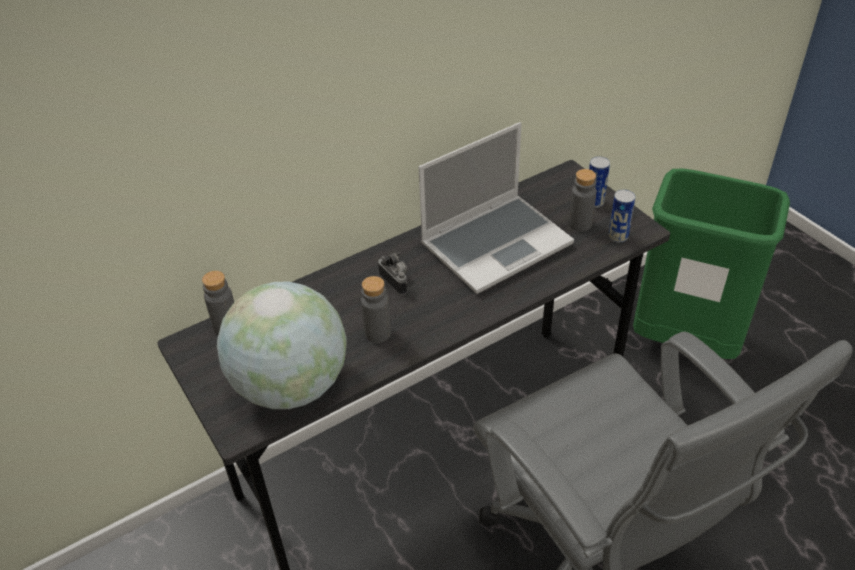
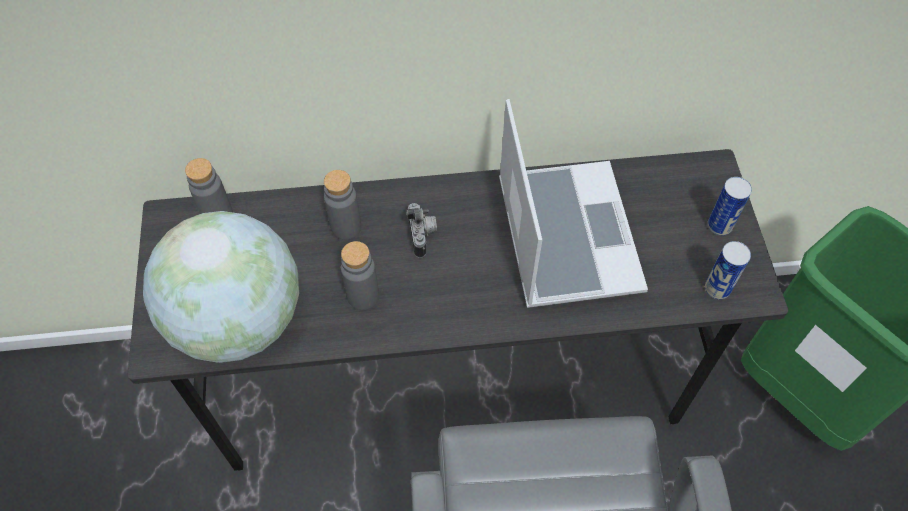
camera: 25 degrees right, 15 degrees up
laptop [418,122,574,294] -> laptop turned 90 degrees counterclockwise [499,99,648,308]
grey bottle [568,169,597,231] -> grey bottle moved to [324,170,361,240]

